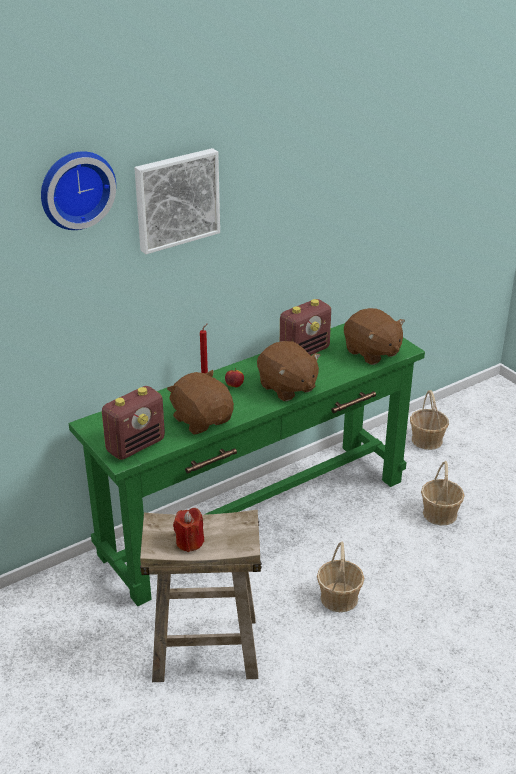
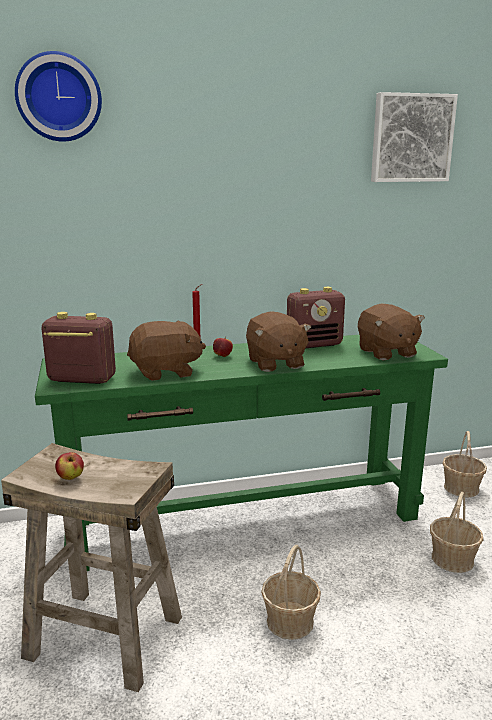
camera: 20 degrees right, 15 degrees down
radio [102,386,165,460] -> radio turned 150 degrees counterclockwise [41,312,116,384]
picture [134,148,220,254] -> picture moved to [371,92,458,182]
brown plush toy [167,370,234,435] -> brown plush toy turned 90 degrees clockwise [127,321,206,381]
red candle [173,508,204,552] -> apple [55,452,84,480]

